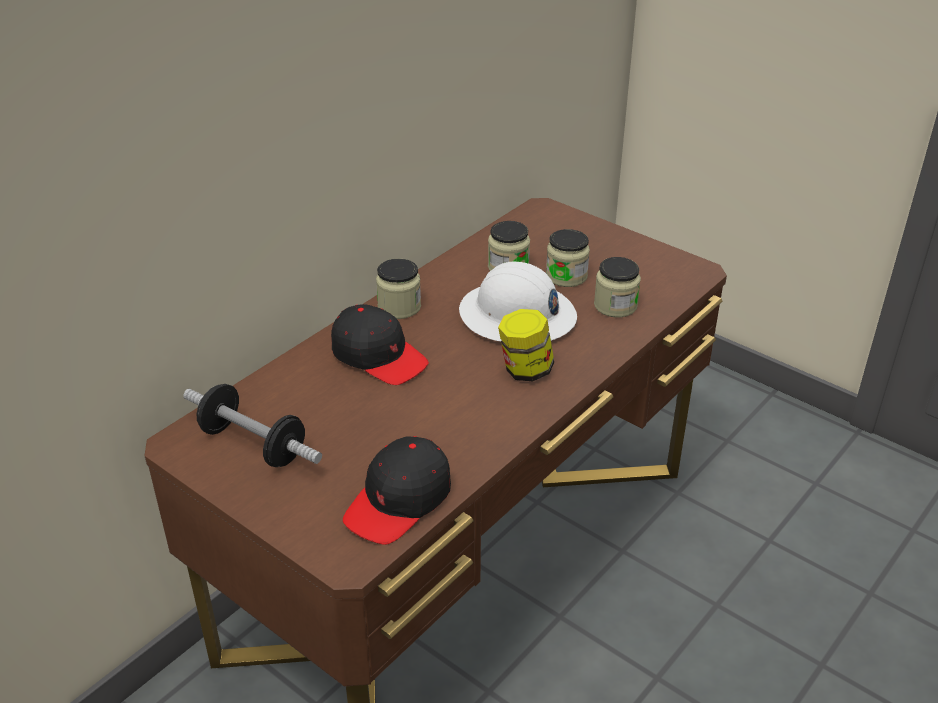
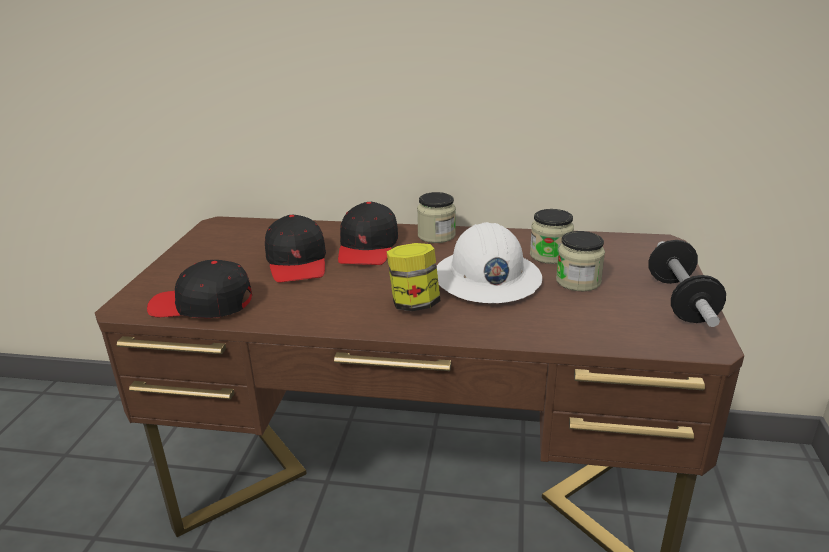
camera: 60 degrees right, 10 degrees down
dumbbell [183,384,322,467] -> dumbbell moved to [648,240,726,327]
jar [594,257,641,318] -> none
none -> black cap [265,215,326,283]

